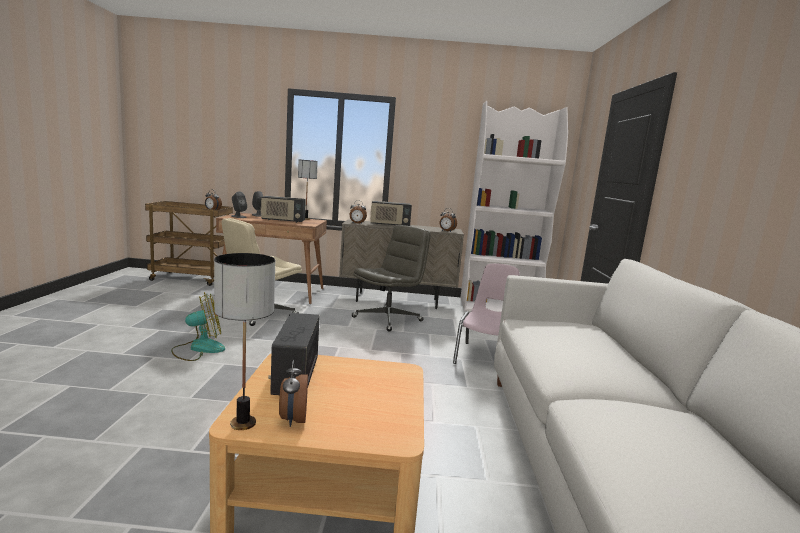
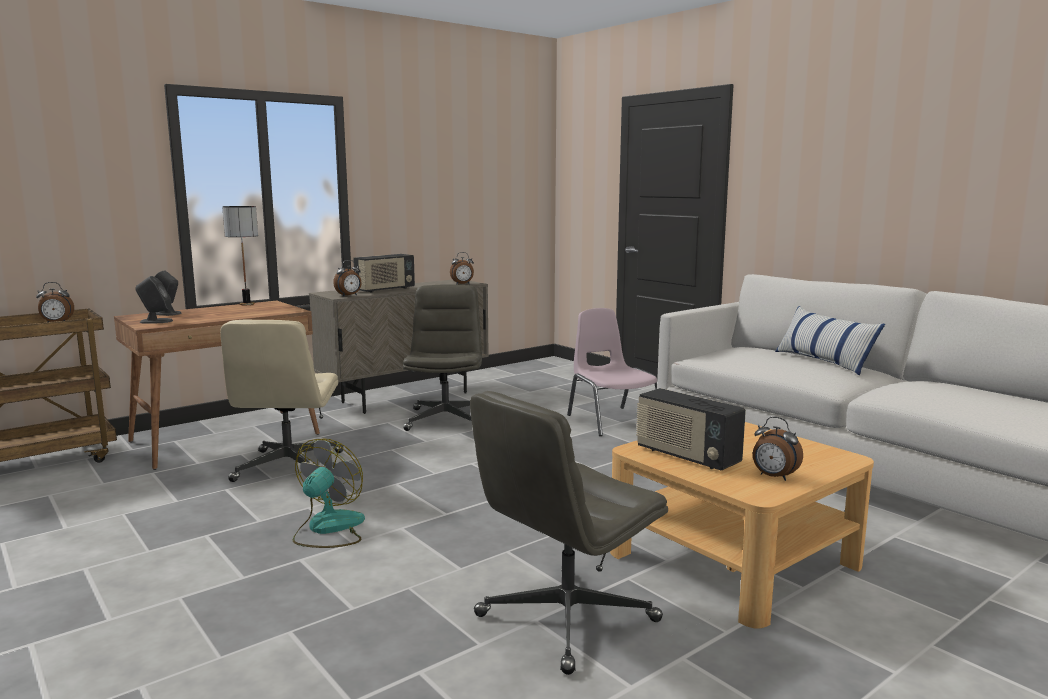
camera: 40 degrees left, 0 degrees up
table lamp [214,253,275,430] -> none
radio [261,196,306,223] -> none
white bookcase [461,101,568,312] -> none
none -> grey office chair [470,391,668,675]
none -> pillow [775,306,885,375]

